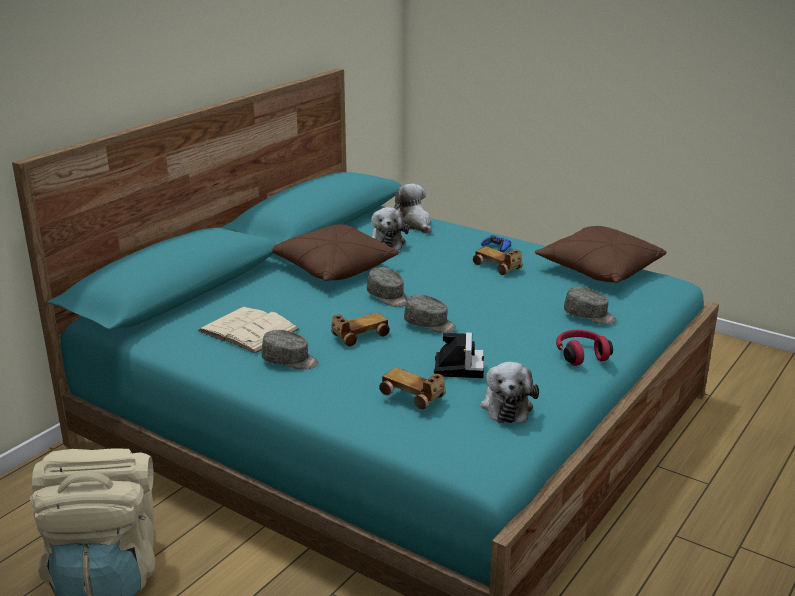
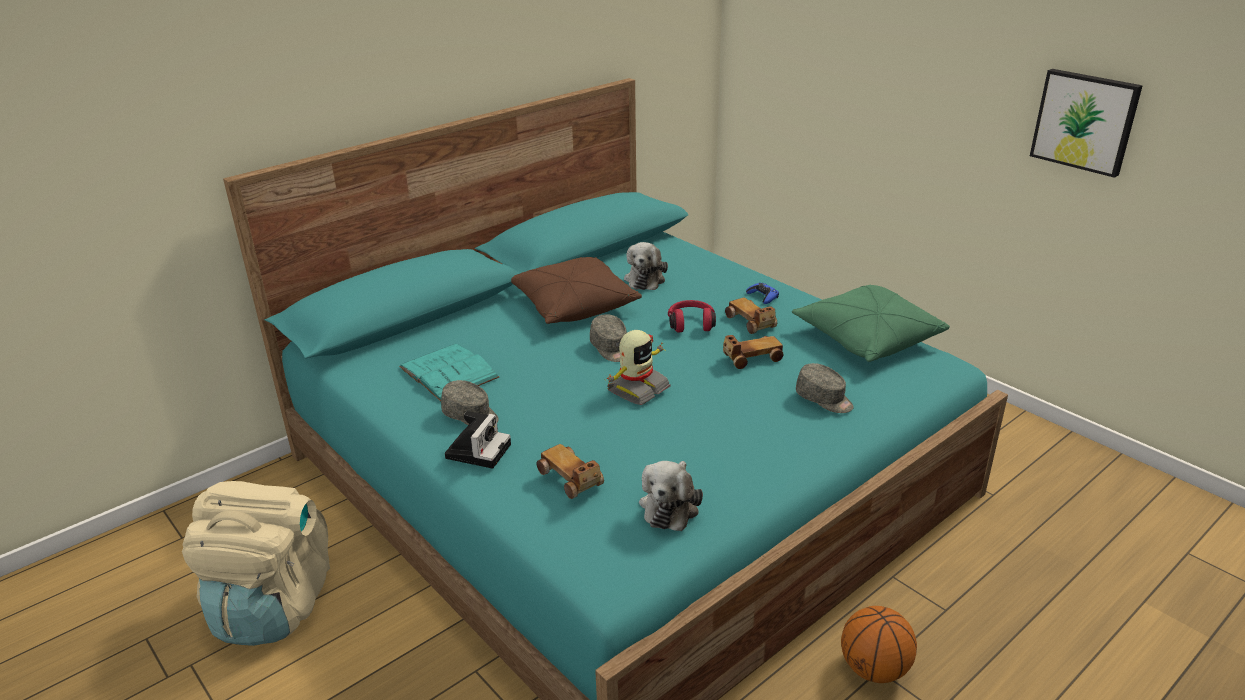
camera: 15 degrees right, 5 degrees up
beige book [198,307,299,353] -> turquoise book [399,343,499,402]
toy car [331,313,390,346] -> toy car moved to [723,335,784,369]
plush toy [394,184,432,234] -> none
grey cap [404,294,456,333] -> toy robot [607,330,670,405]
camera [434,332,484,378] -> camera moved to [445,411,511,469]
brown pillow [535,226,666,283] -> green pillow [792,285,950,362]
red headphones [556,330,613,366] -> red headphones moved to [668,300,716,332]
none -> basketball [841,606,917,683]
none -> picture [1030,69,1143,178]

